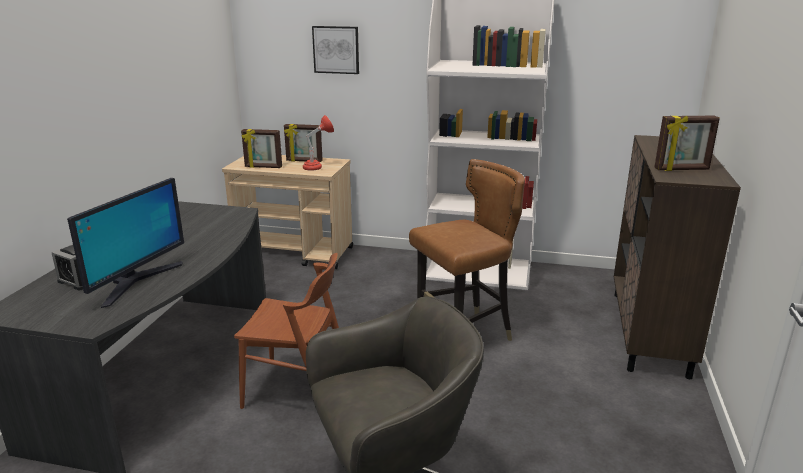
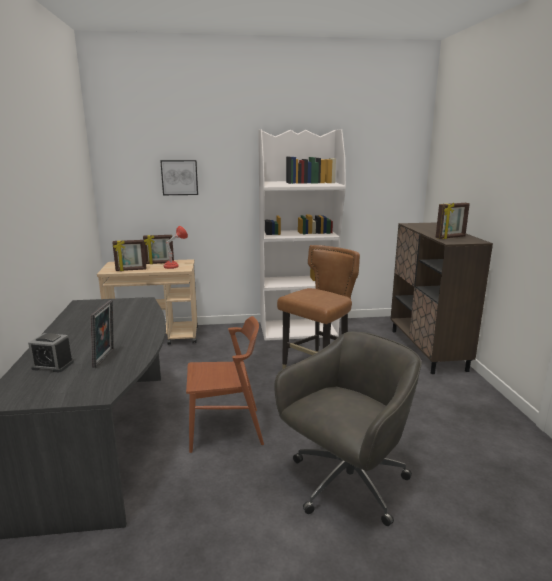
camera: 20 degrees left, 5 degrees down
monitor [67,178,184,308] -> picture frame [90,300,114,368]

